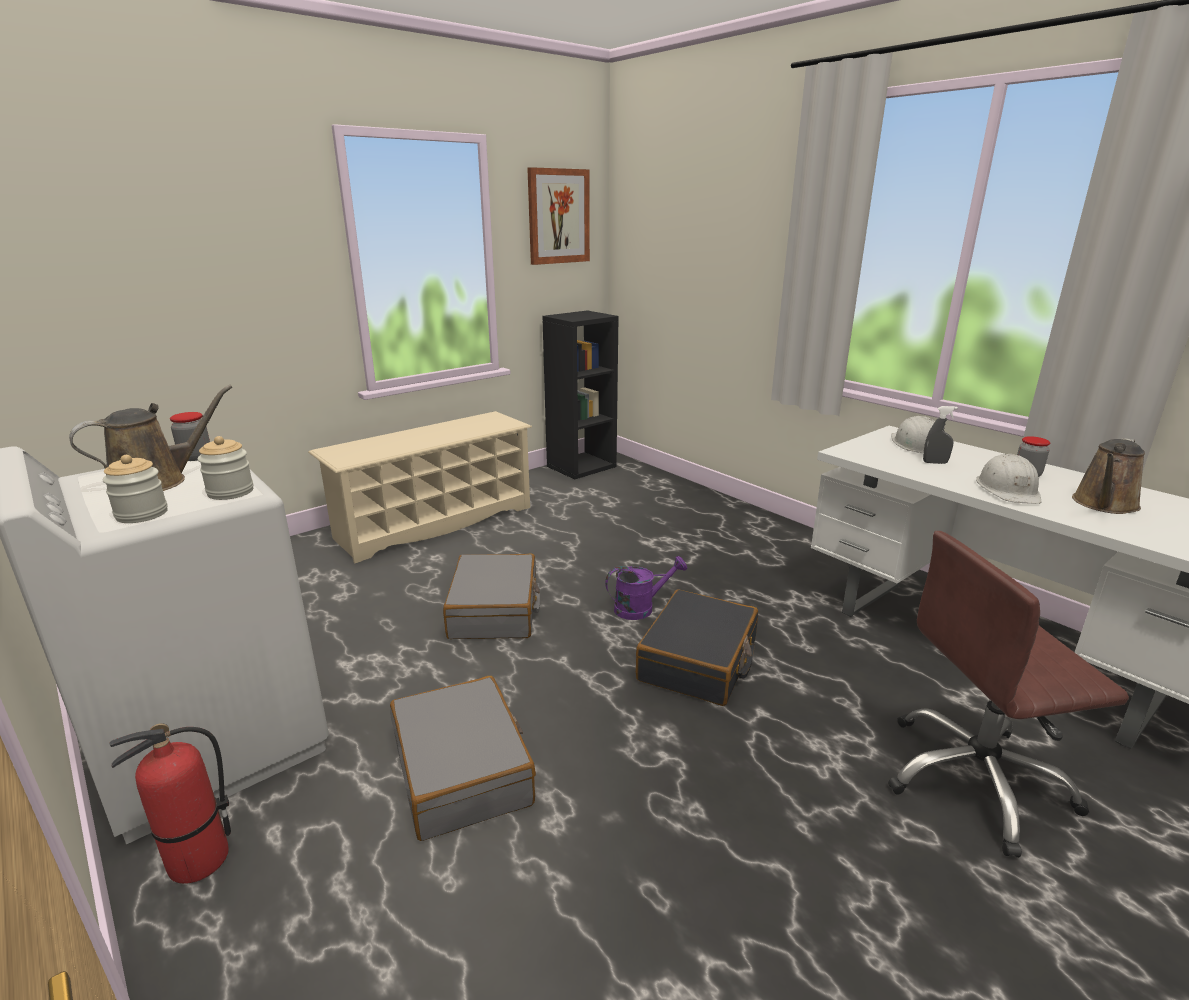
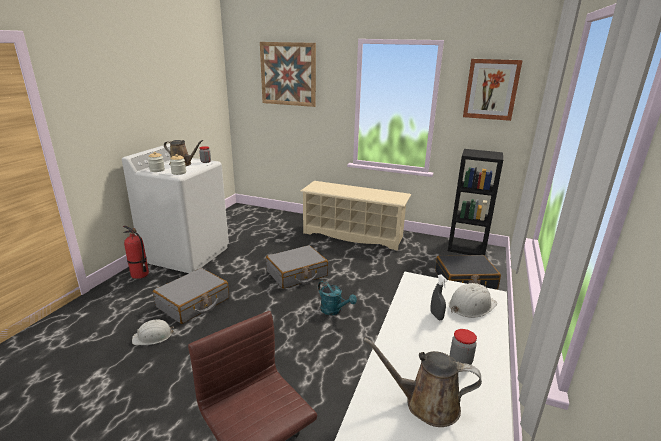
camera: 60 degrees right, 0 degrees up
purple watering can [605,556,687,620] -> turquoise watering can [318,280,357,315]
black suitcase [636,589,758,706] -> black suitcase moved to [435,255,501,290]
white hard hat [976,454,1041,504] -> white hard hat moved to [132,319,174,345]
none -> picture [260,42,316,107]

